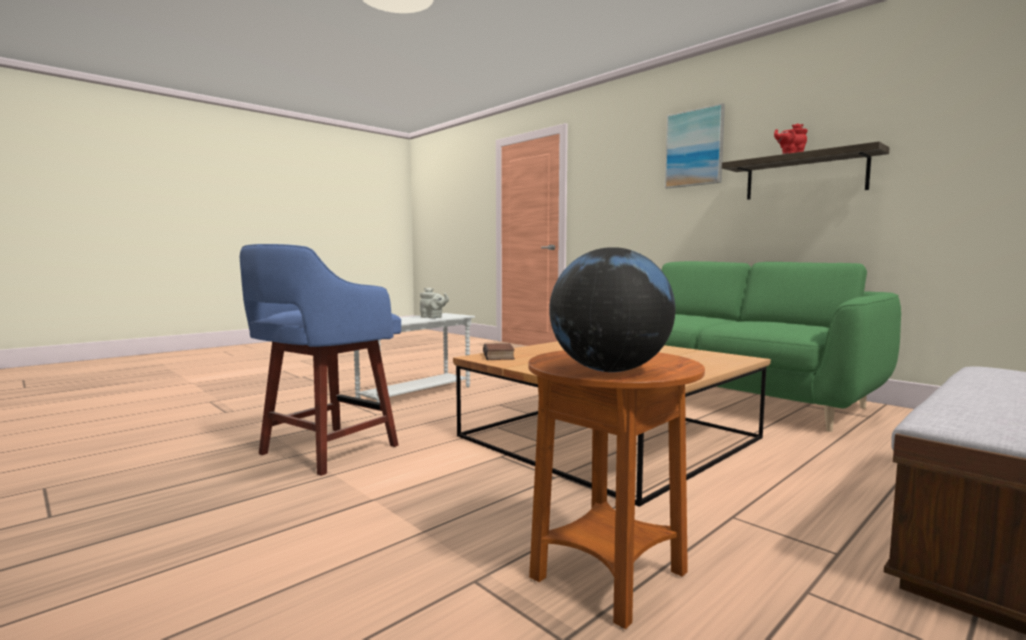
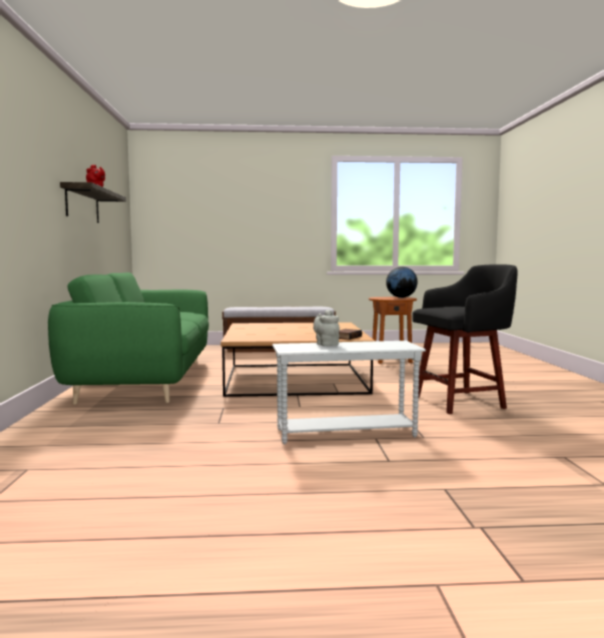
camera: 140 degrees left, 0 degrees up
blue stool [240,244,401,476] -> black stool [413,264,518,414]
picture [665,103,725,189] -> none

